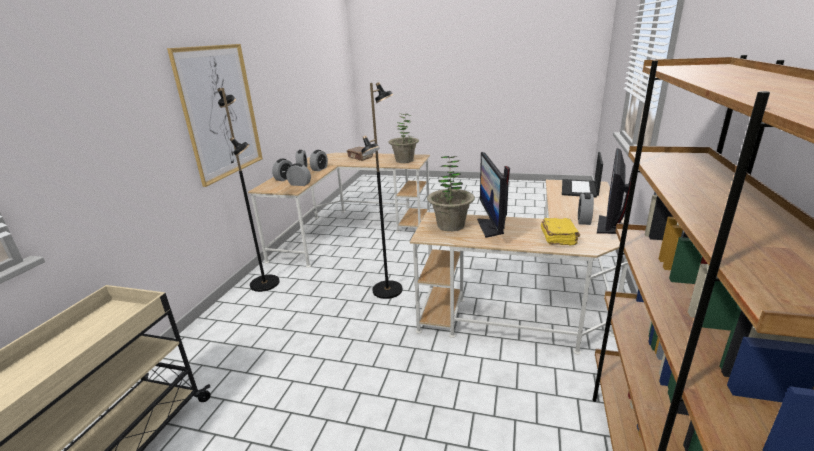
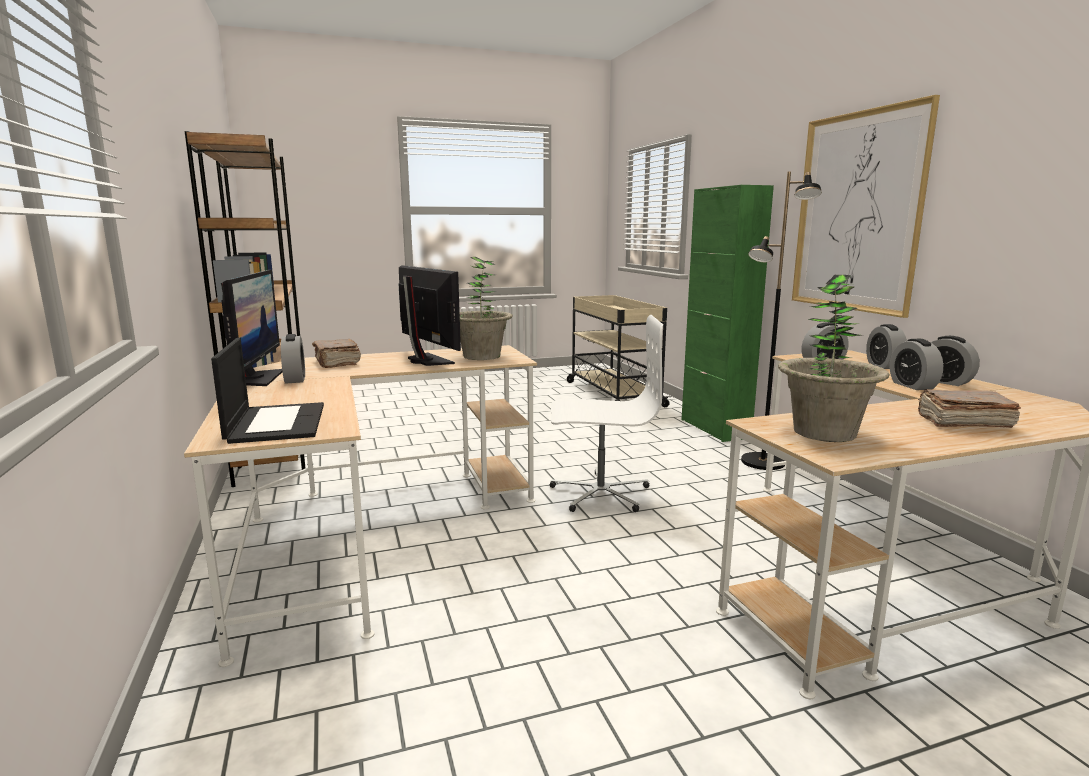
camera: 145 degrees right, 10 degrees down
black floor lamp [361,82,402,299] -> white office chair [549,315,663,512]
yellow book [541,218,580,246] -> brown book [312,339,361,368]
none -> green cabinet [682,185,774,442]

